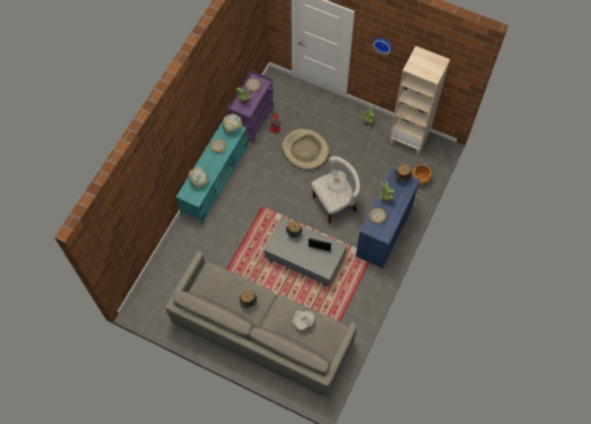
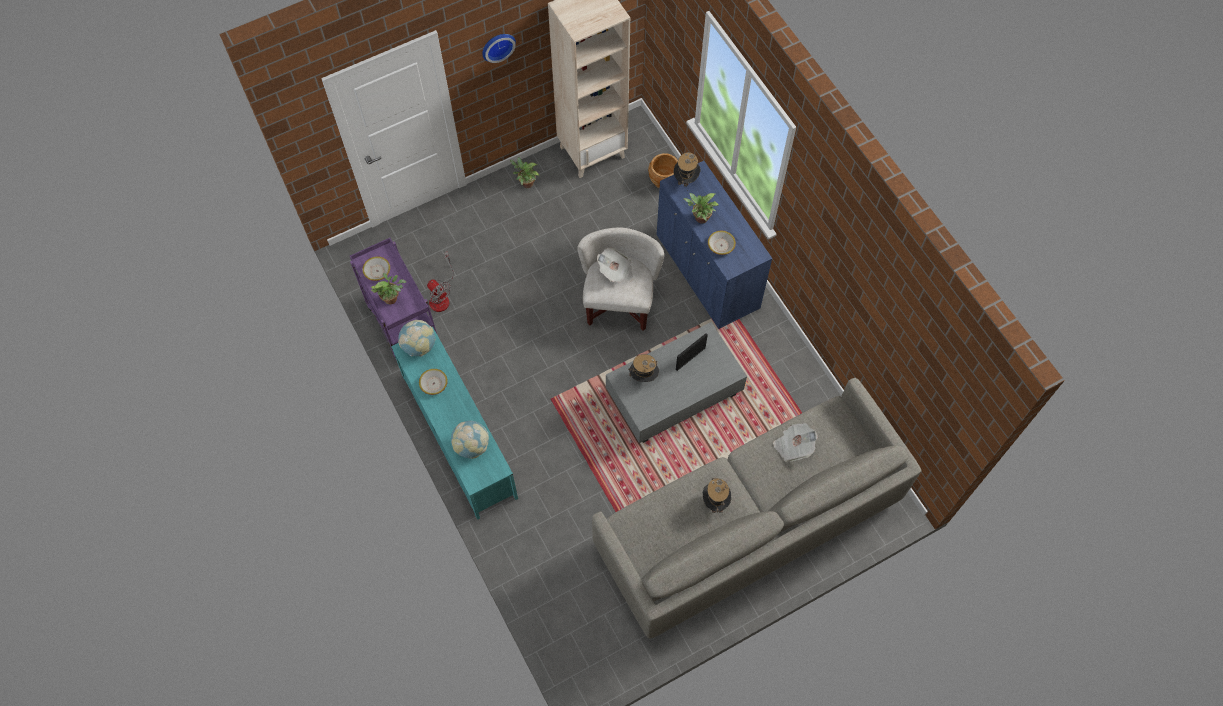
camera: 55 degrees left, 0 degrees up
beige dog bed [282,129,329,170] -> none

